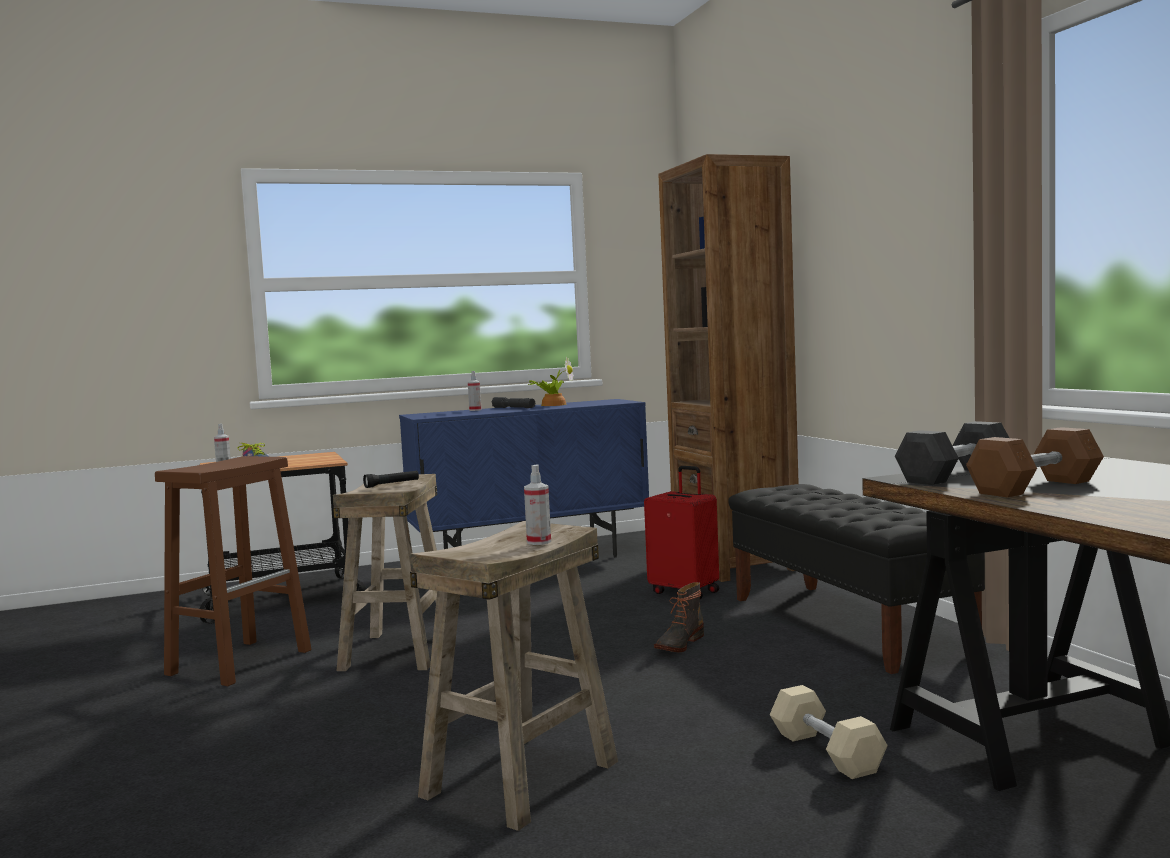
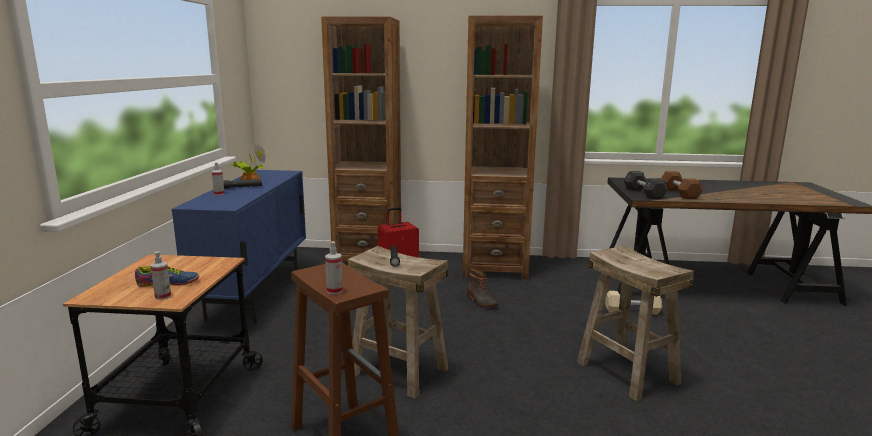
camera: 65 degrees left, 10 degrees up
spray bottle [524,464,551,545] -> spray bottle moved to [325,241,343,294]
black bench [728,484,985,674] -> brown bookcase [463,15,543,280]

